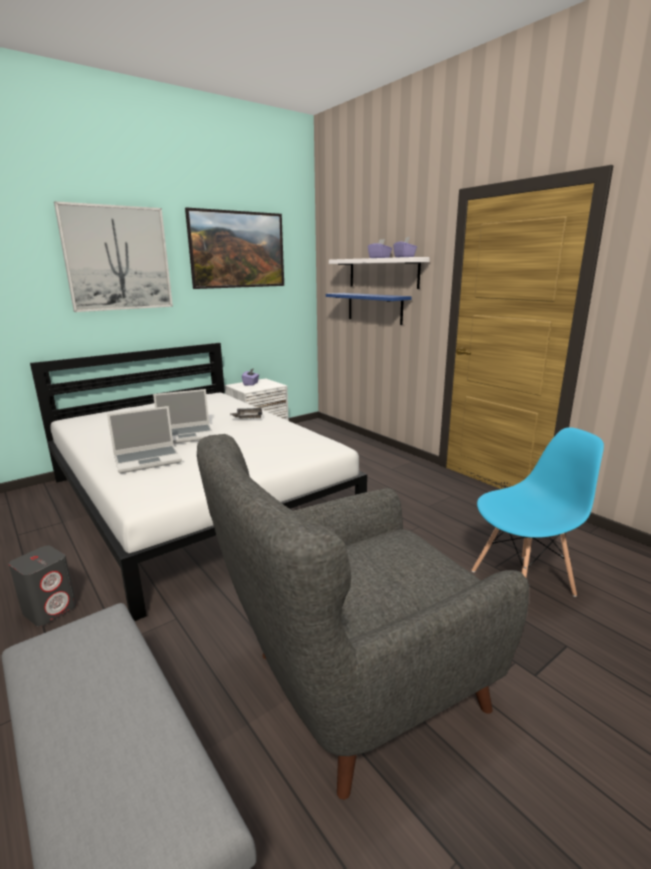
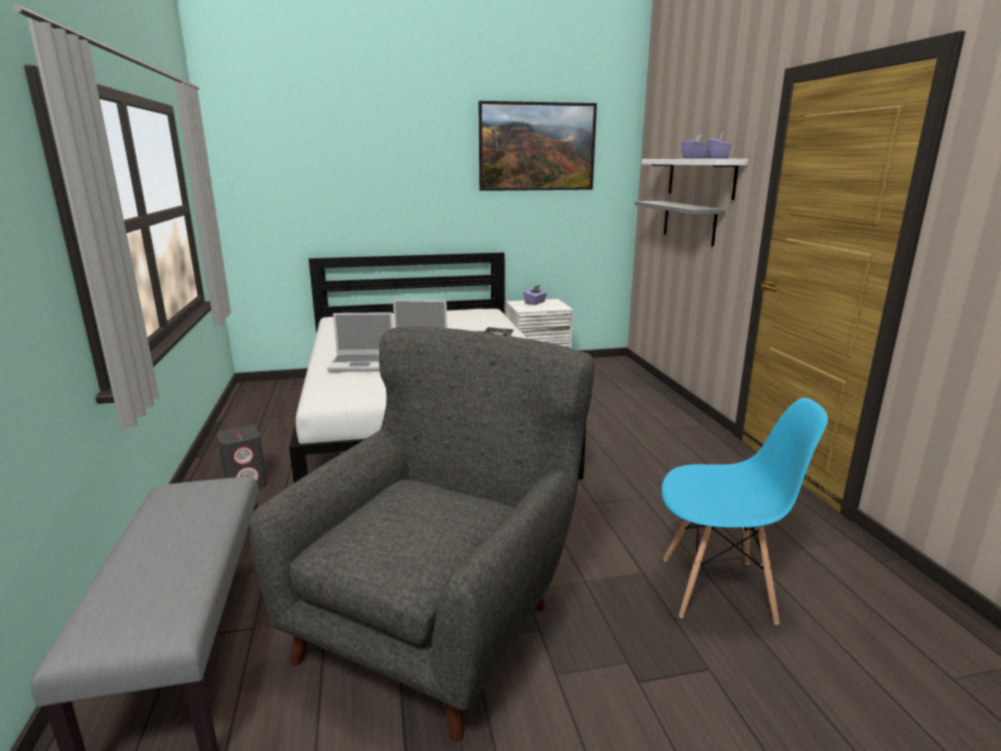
camera: 25 degrees right, 0 degrees up
picture [54,201,173,312] -> none
grey armchair [197,434,529,800] -> grey armchair turned 120 degrees clockwise [249,326,594,742]
blue shelf [326,293,411,325] -> grey shelf [635,201,726,246]

